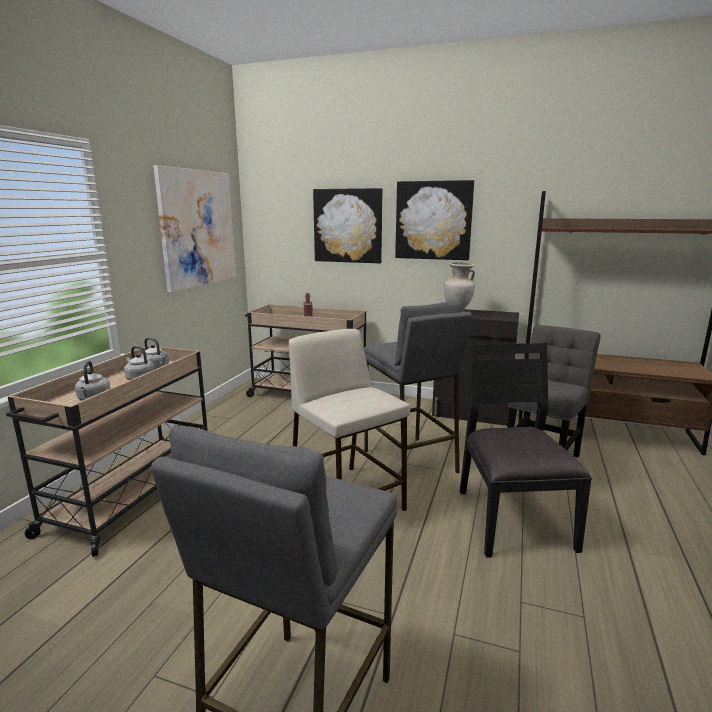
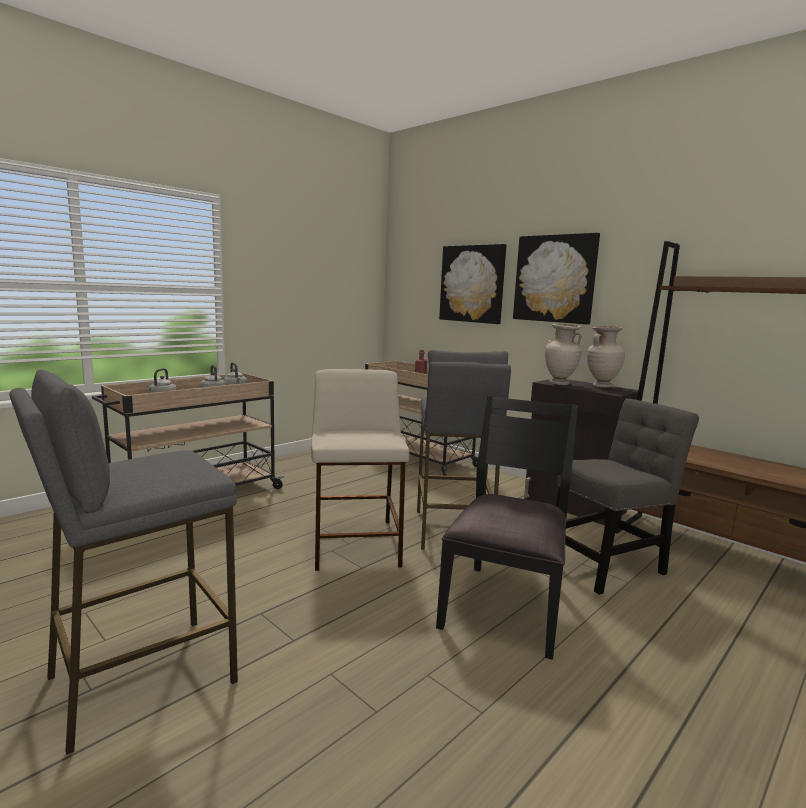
camera: 25 degrees right, 5 degrees down
picture [153,165,236,292] -> none
none -> beige vase [587,326,625,388]

